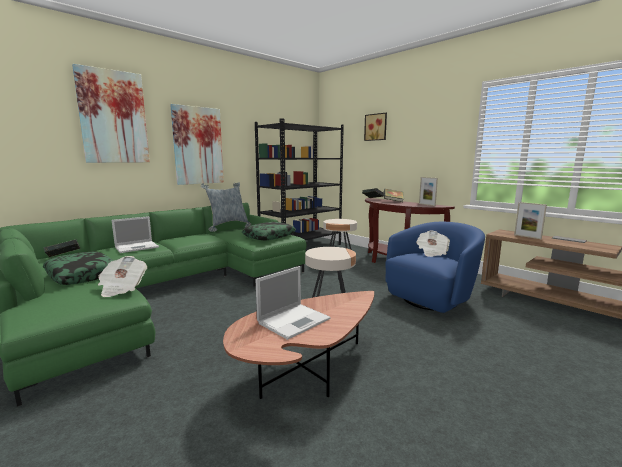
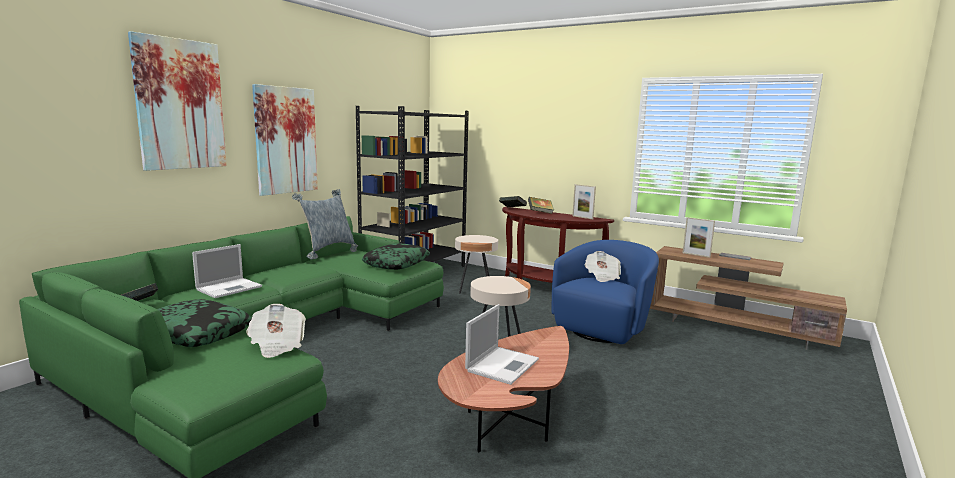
camera: 15 degrees left, 0 degrees up
picture [364,113,387,141] -> none

